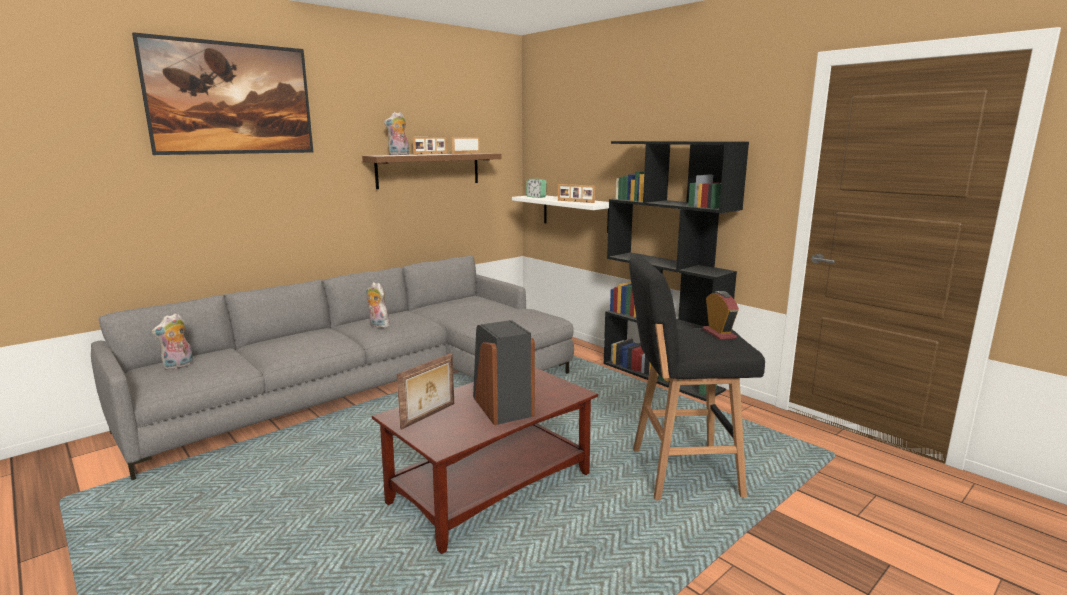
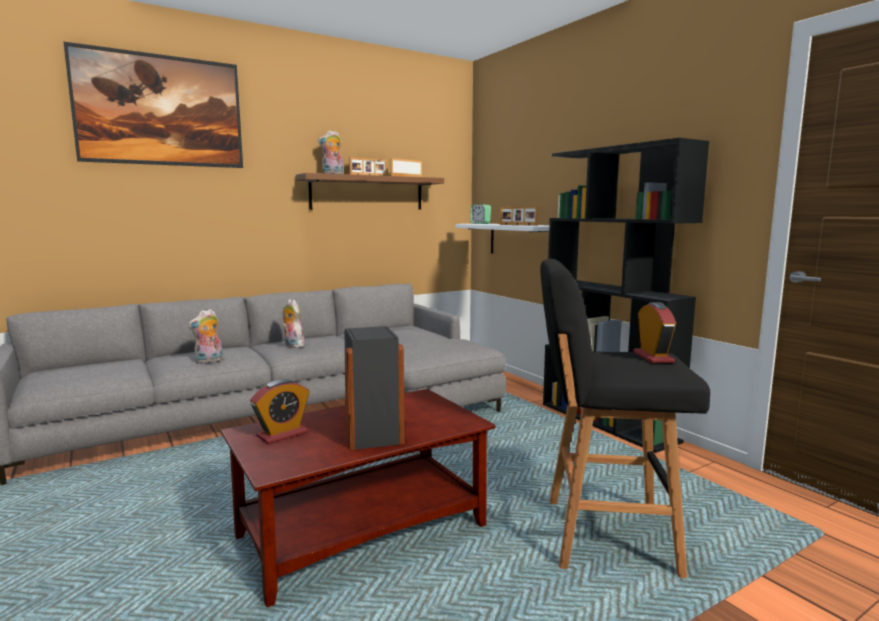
camera: 10 degrees right, 5 degrees down
plush toy [151,313,194,370] -> plush toy moved to [188,309,223,364]
picture frame [397,353,454,430] -> alarm clock [250,379,309,444]

